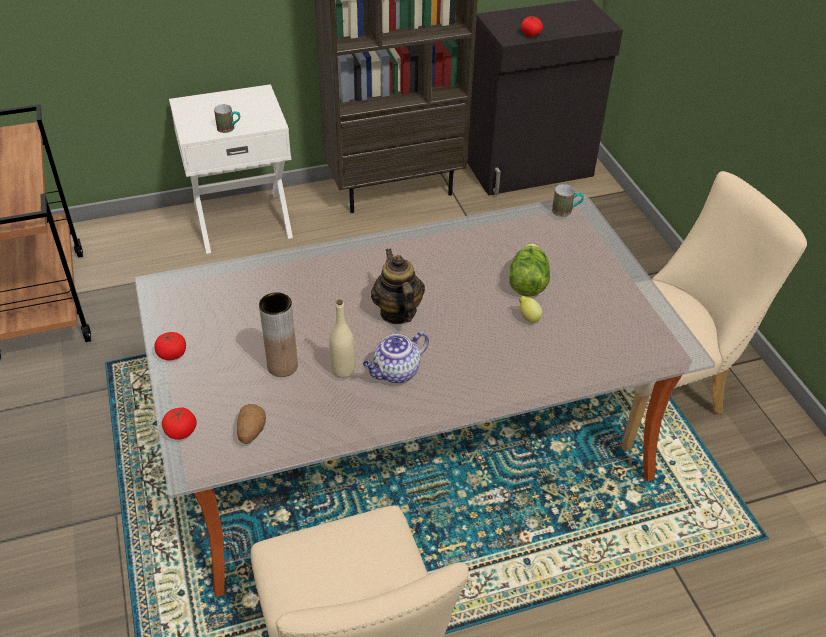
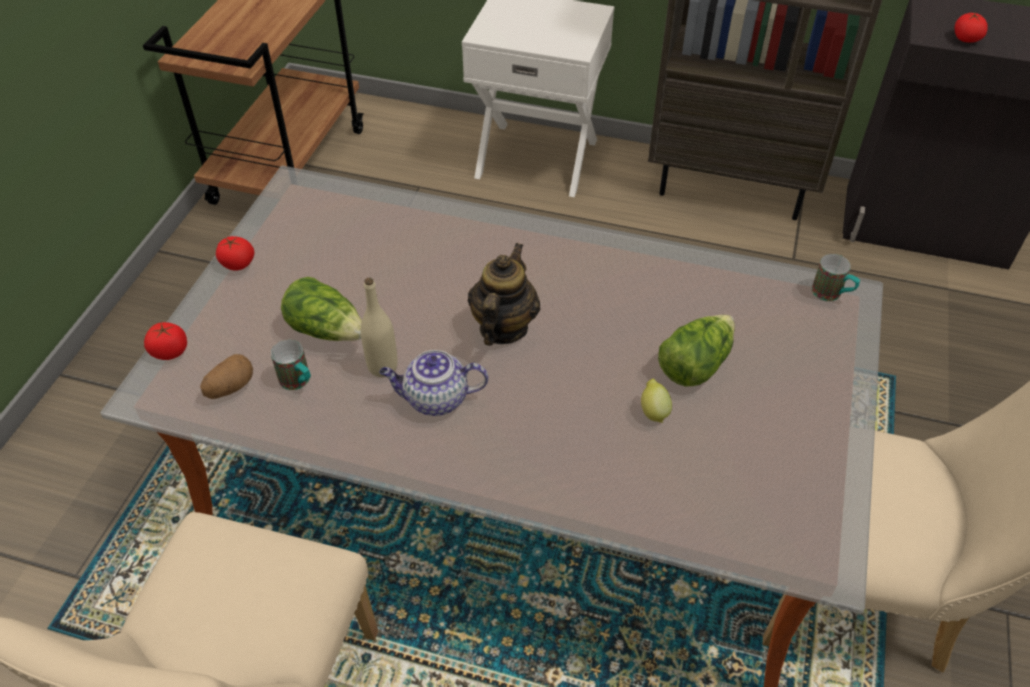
camera: 35 degrees right, 5 degrees up
mug [214,104,240,133] -> mug moved to [271,340,311,390]
brown vase [259,292,298,377] -> lettuce [281,277,362,341]

